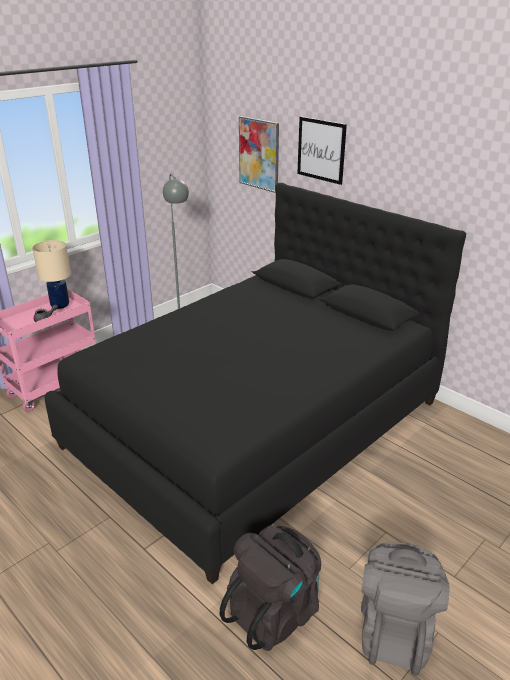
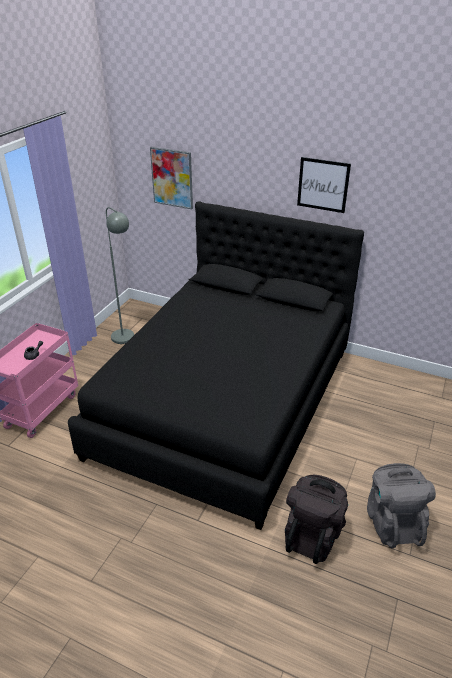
camera: 20 degrees left, 5 degrees up
beige table lamp [32,240,71,309] -> none
picture [297,116,347,185] -> picture moved to [297,157,351,213]

